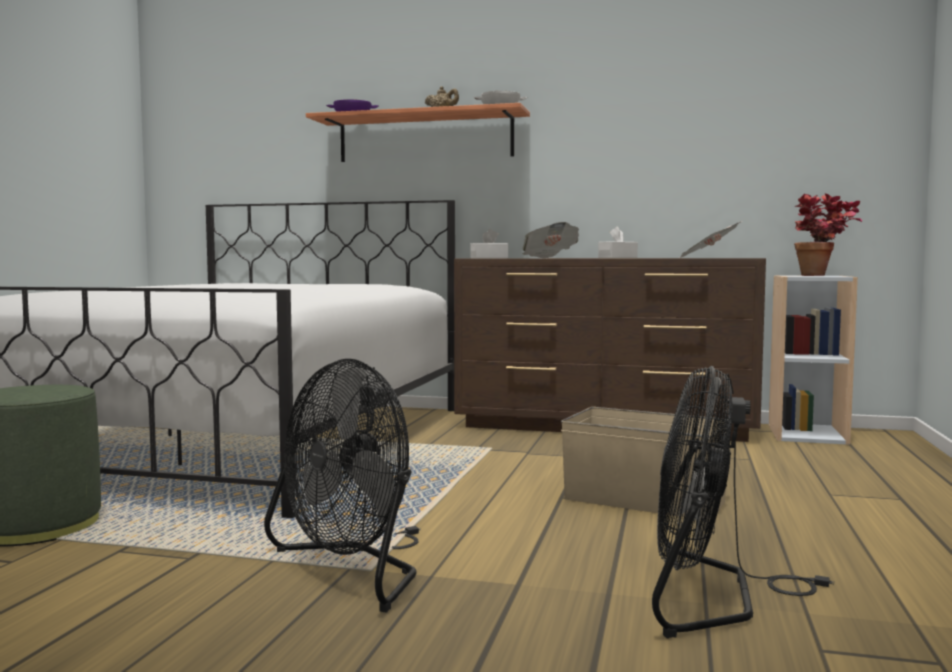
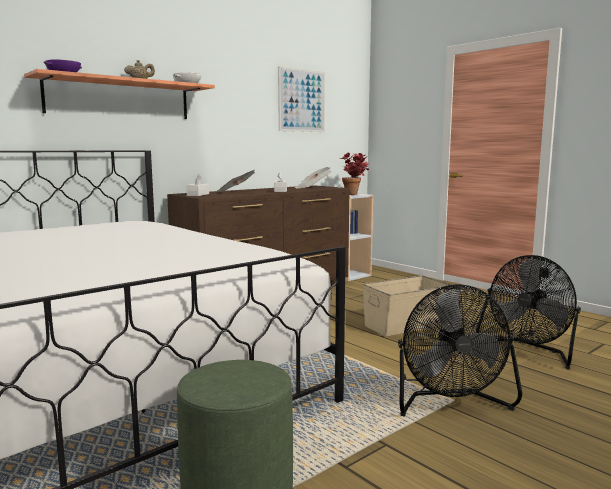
camera: 55 degrees left, 5 degrees up
none -> picture [278,66,325,132]

